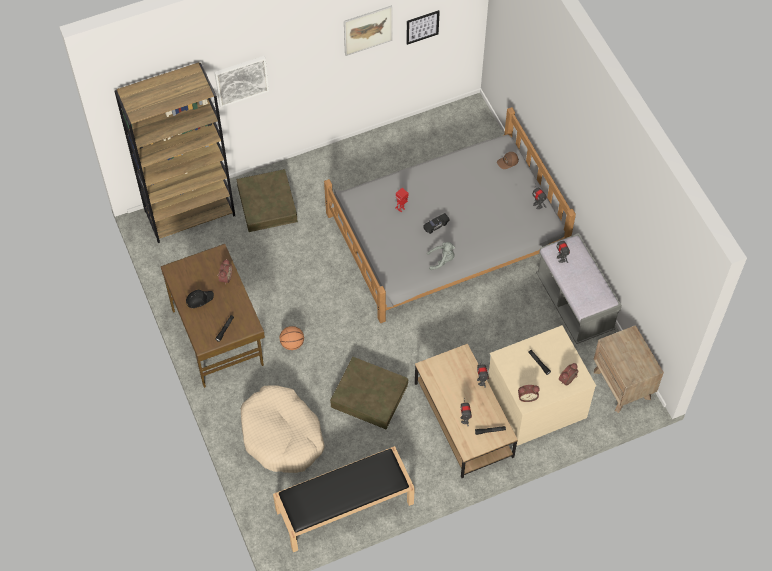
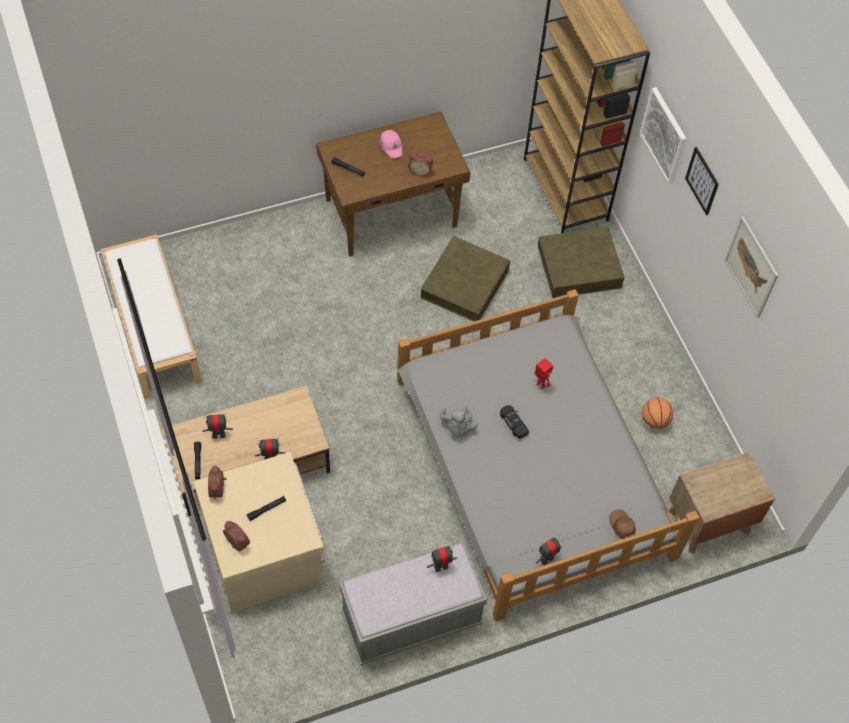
camera: 90 degrees right, 0 degrees up
black cap [186,290,214,308] -> pink cap [380,130,403,158]
beige dog bed [241,385,325,473] -> none
black bench [273,446,415,552] -> white bench [101,235,202,399]
basketball [279,326,304,350] -> basketball moved to [642,397,673,429]
brown storage box [330,357,408,429] -> brown storage box moved to [421,236,510,322]
picture [406,10,440,45] -> picture moved to [685,147,719,215]
brown nightstand [594,325,664,413] -> brown nightstand moved to [669,452,775,554]

